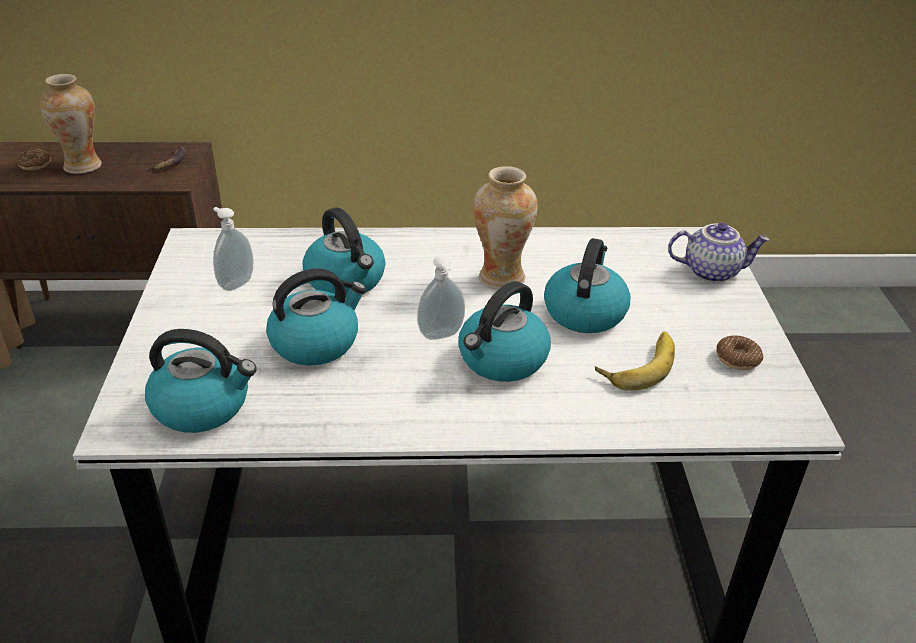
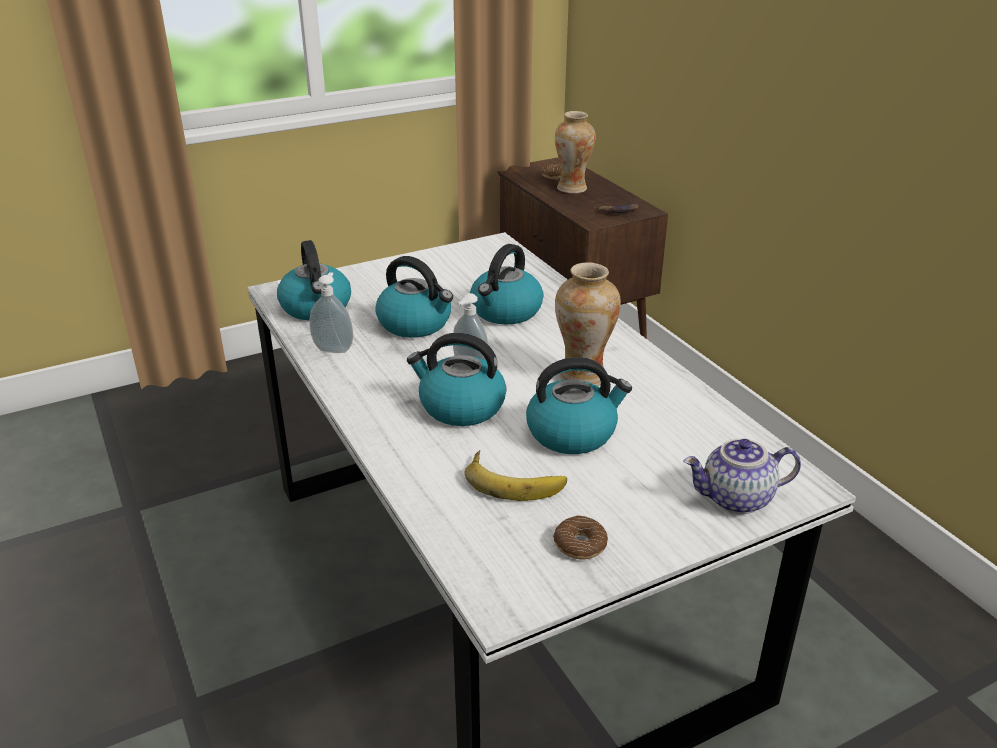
camera: 65 degrees right, 5 degrees down
soap dispenser [213,207,253,291] -> soap dispenser moved to [310,272,353,353]
teapot [668,222,770,283] -> teapot turned 105 degrees clockwise [683,438,801,514]

